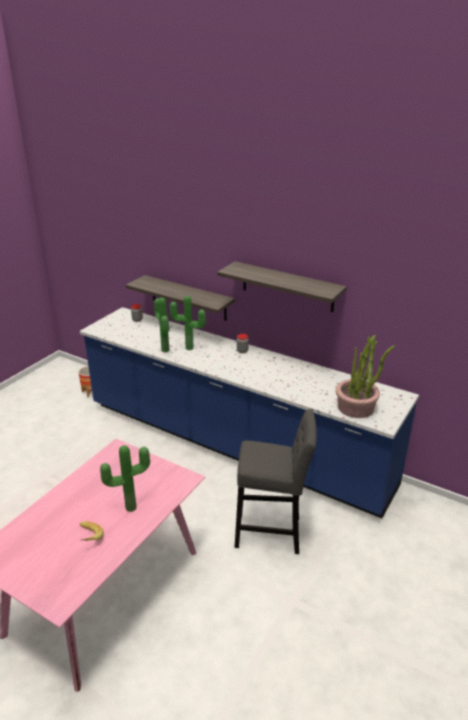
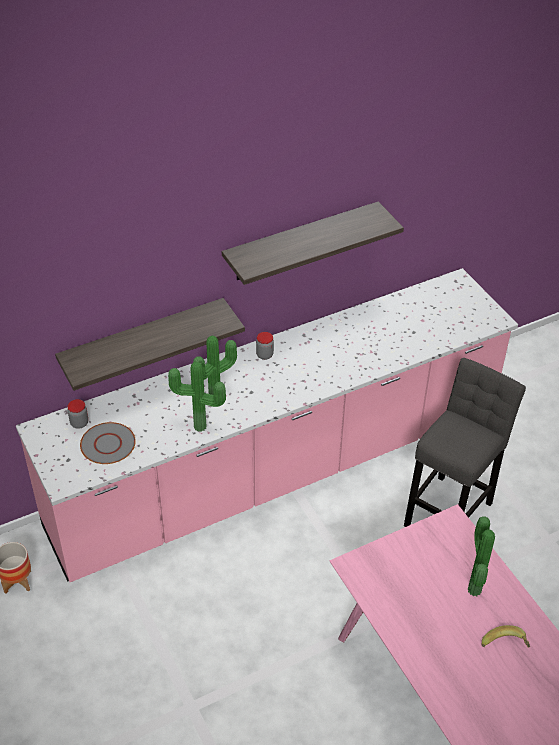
camera: 60 degrees left, 15 degrees up
blue counter [80,307,419,518] -> pink counter [16,268,518,582]
potted plant [336,335,395,418] -> none
none -> grey plate [80,422,136,464]

